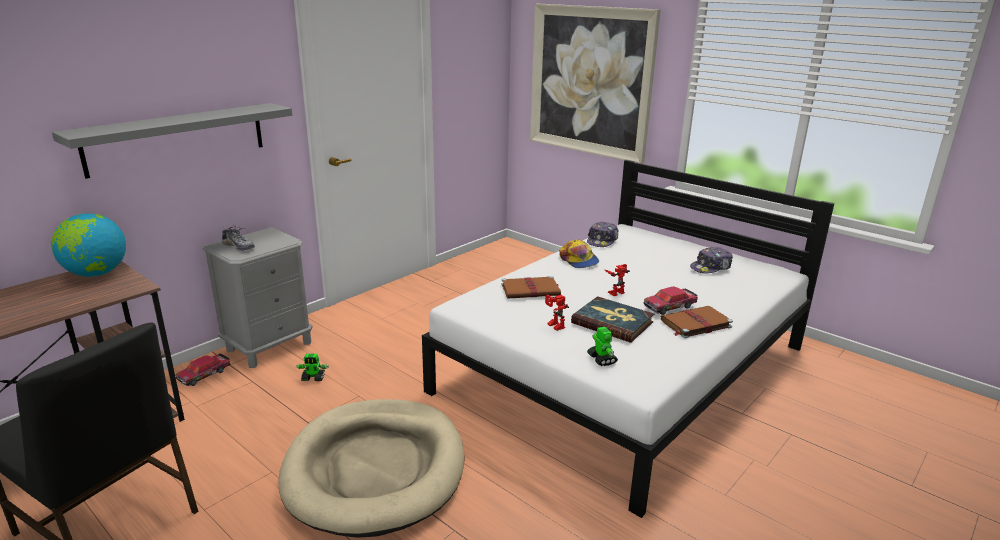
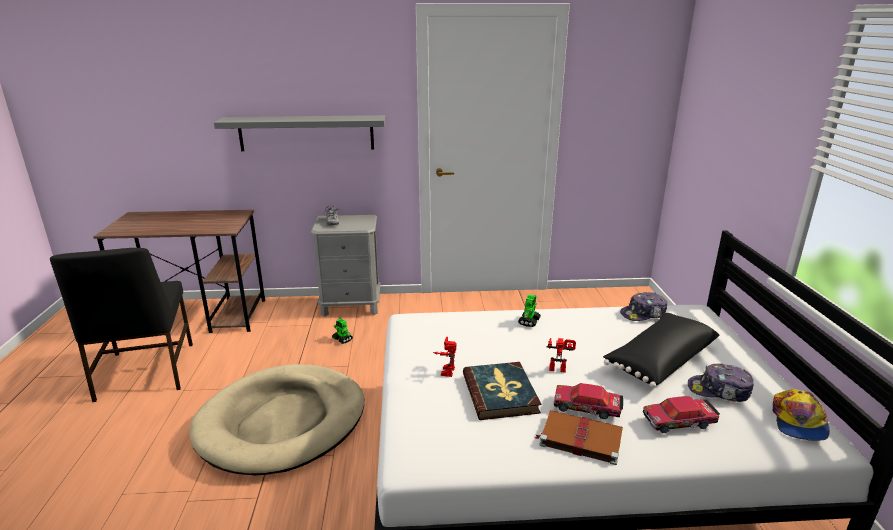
camera: 45 degrees right, 0 degrees up
globe [52,213,126,277] -> none
toy car [175,354,230,386] -> toy car moved to [643,396,720,433]
brown book [502,276,561,299] -> none
picture [530,4,661,164] -> none
cap [559,239,599,268] -> cap moved to [773,389,829,441]
toy robot [587,327,618,366] -> toy robot moved to [518,294,541,327]
none -> black pillow [603,313,719,388]

